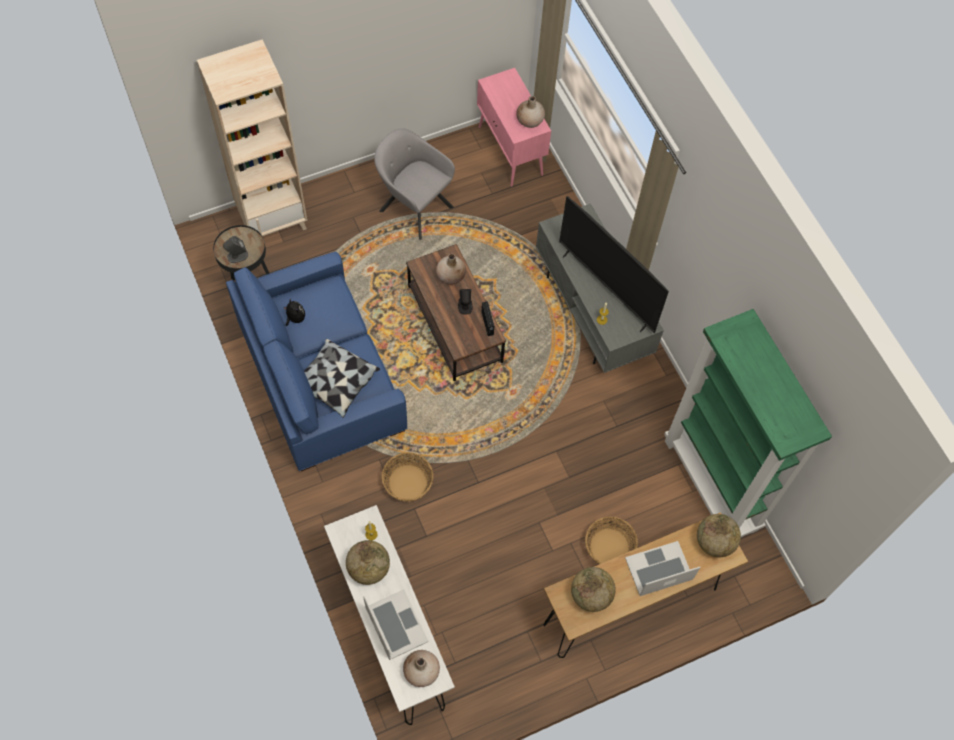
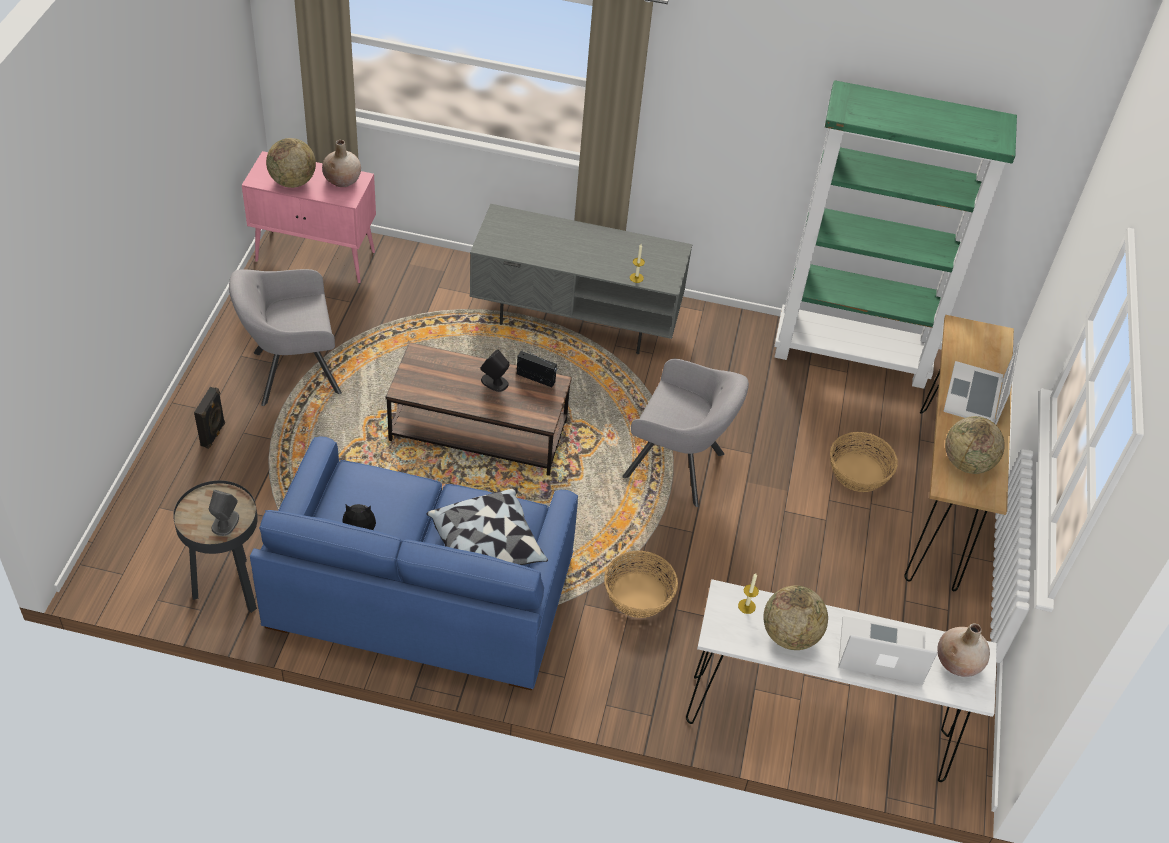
camera: 55 degrees left, 15 degrees down
beige bookcase [197,39,307,236] -> none
beige vase [436,254,466,285] -> none
television [559,196,669,333] -> none
globe [697,514,741,557] -> globe moved to [266,138,316,188]
none -> black speaker [194,387,225,449]
none -> grey armchair [622,359,749,507]

